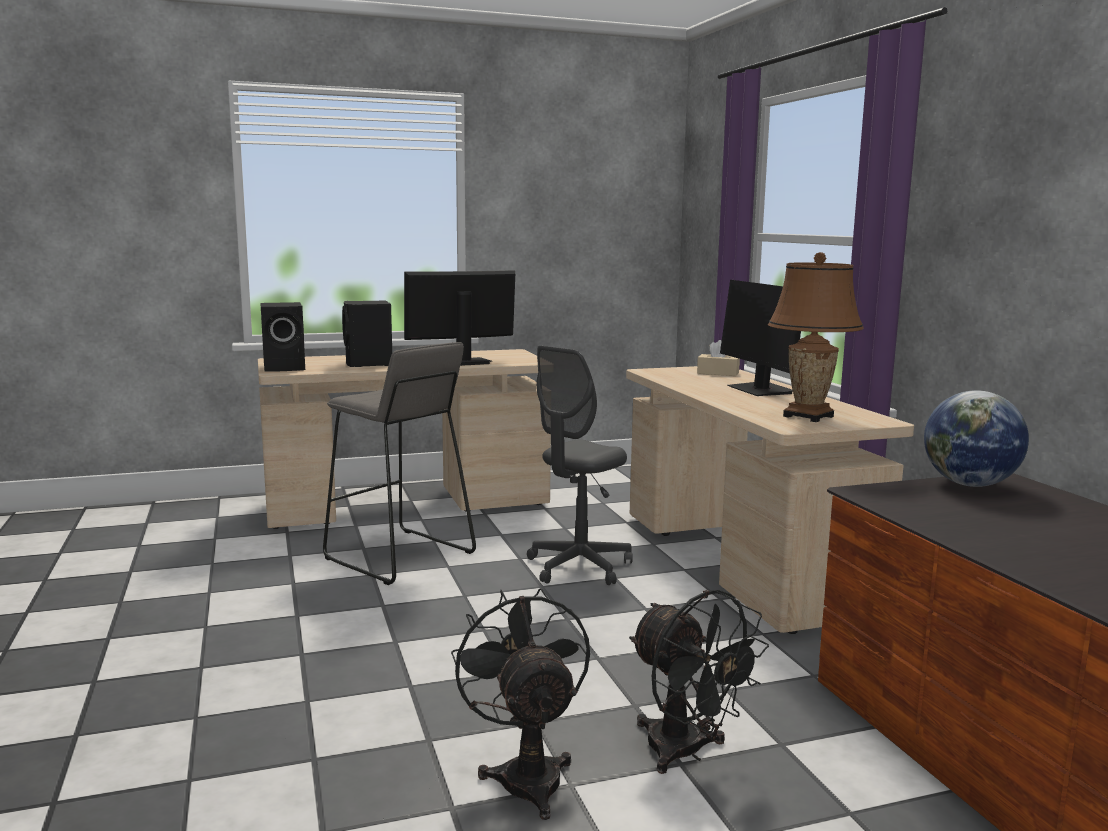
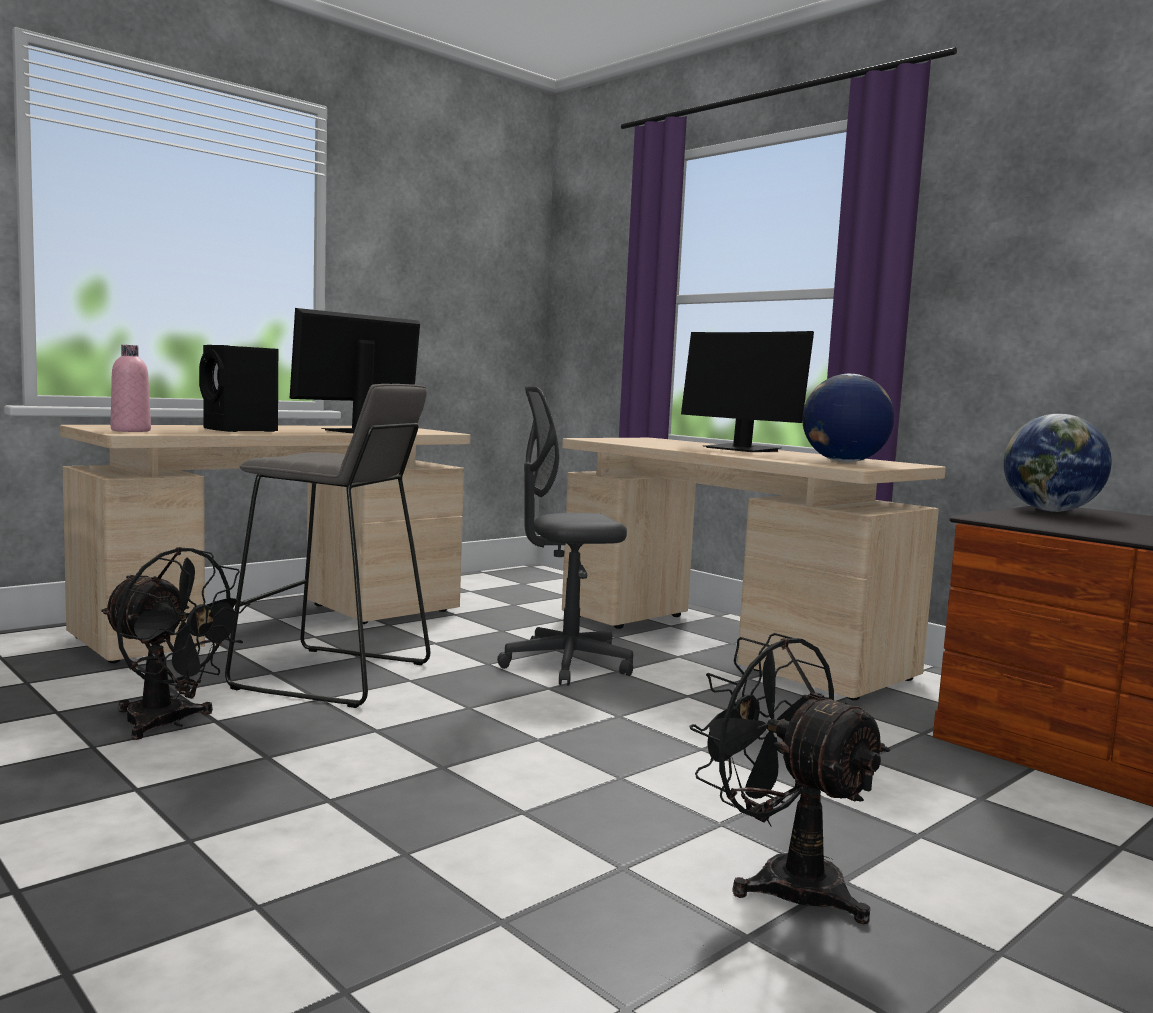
camera: 25 degrees left, 5 degrees down
black speaker [260,302,305,372] -> pink bottle [111,345,151,432]
grey office chair [527,346,633,585] -> grey office chair turned 60 degrees clockwise [497,386,633,686]
black fan [629,590,769,774] -> black fan moved to [101,547,250,740]
beige tissue box [697,340,740,376] -> none
brown table lamp [768,252,864,422] -> globe [802,374,894,463]

